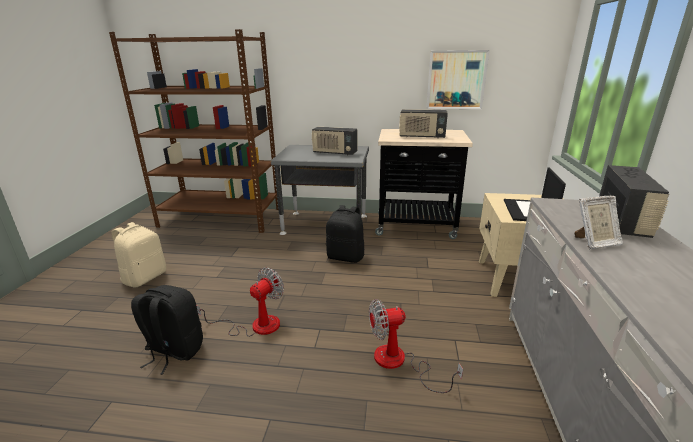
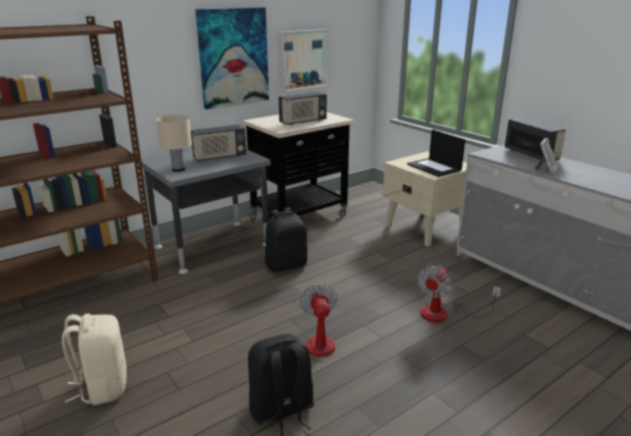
camera: 45 degrees left, 0 degrees up
none -> beige table lamp [156,115,192,172]
none -> picture [195,7,269,109]

